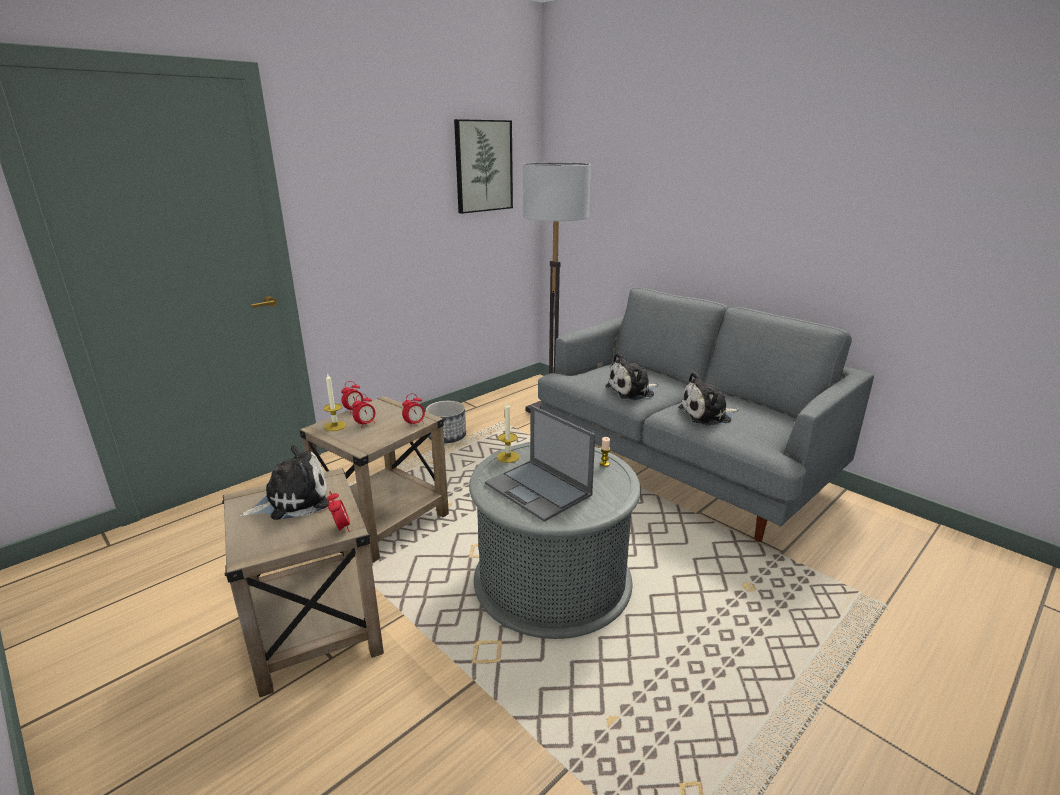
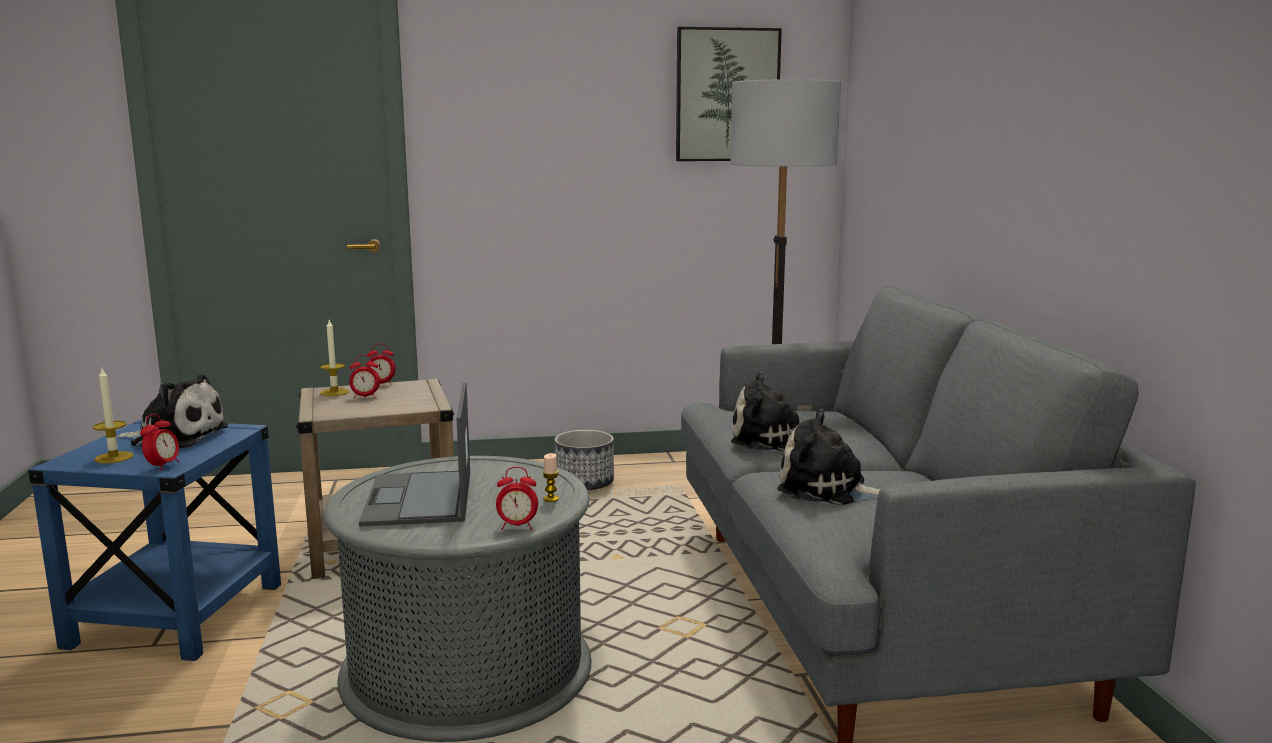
camera: 35 degrees right, 10 degrees down
beige side table [222,469,384,697] -> blue side table [28,419,281,661]
alarm clock [402,394,425,428] -> alarm clock moved to [496,467,538,530]
candle [497,402,519,463] -> candle moved to [93,368,133,464]

